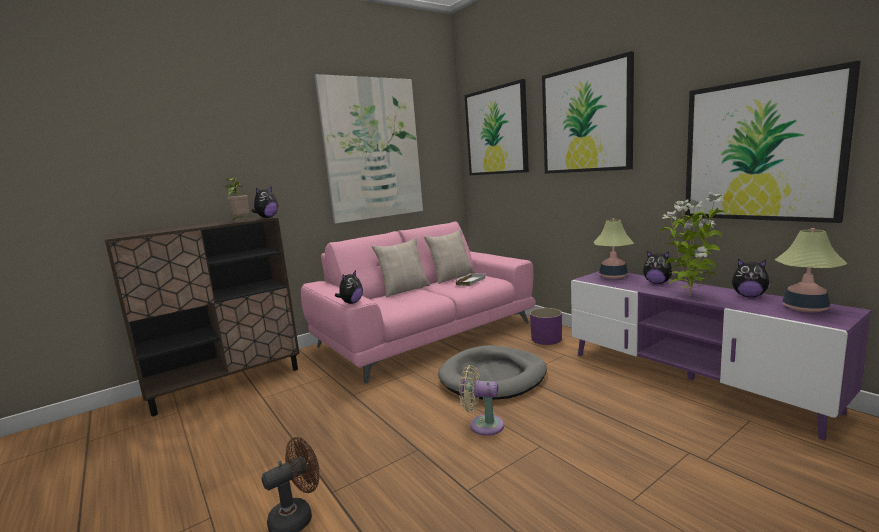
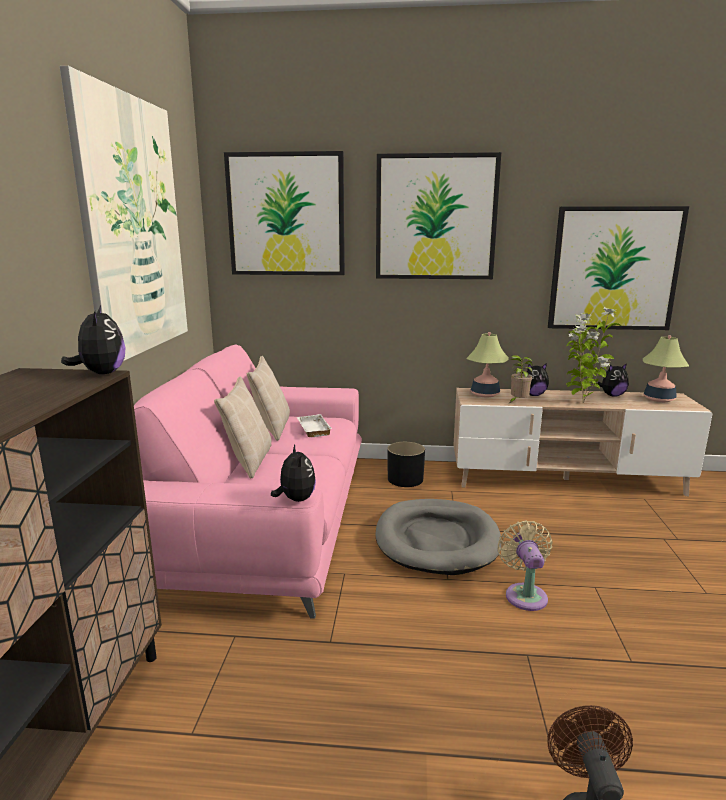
camera: 50 degrees left, 5 degrees up
potted plant [225,178,249,221] -> potted plant moved to [510,355,533,403]
beige fan [459,365,504,436] -> beige fan turned 120 degrees clockwise [497,520,553,611]
purple planter [530,308,562,345] -> black planter [387,442,425,487]
purple tv stand [571,271,871,441] -> beige tv stand [454,388,712,496]

